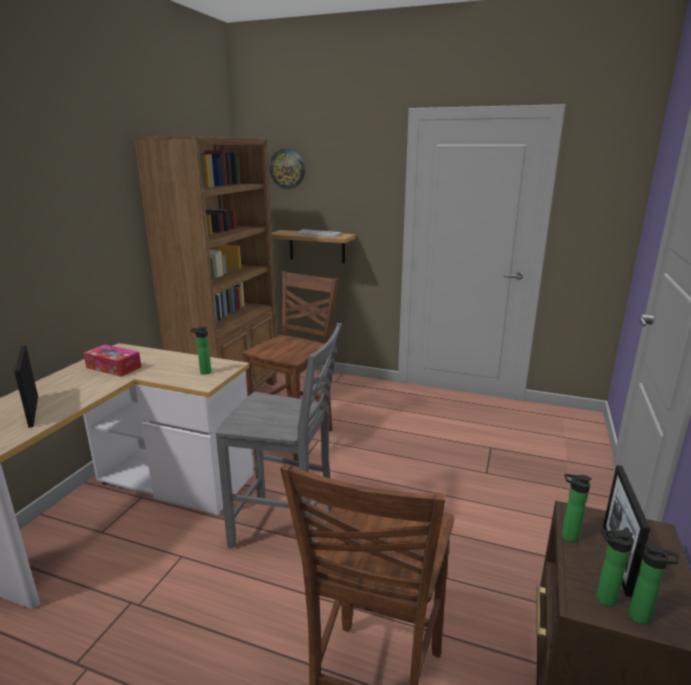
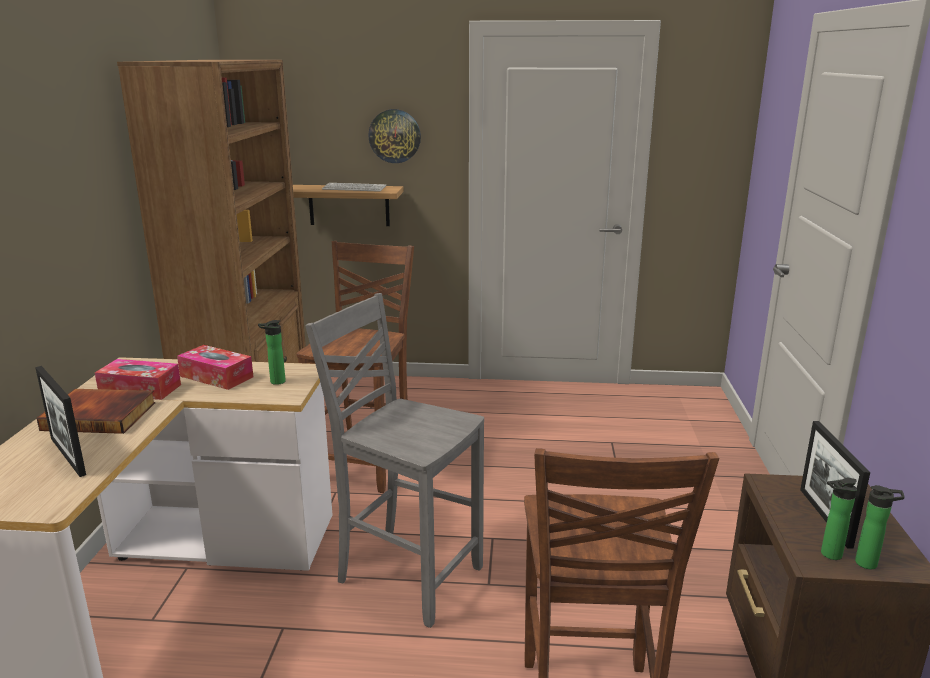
camera: 15 degrees left, 0 degrees up
grey chair [216,323,342,550] -> grey chair turned 150 degrees counterclockwise [305,293,484,628]
wall clock [269,149,305,189] -> wall clock moved to [368,109,421,163]
bottle [562,473,592,542] -> none
none -> book [37,389,155,434]
none -> tissue box [177,345,253,390]

